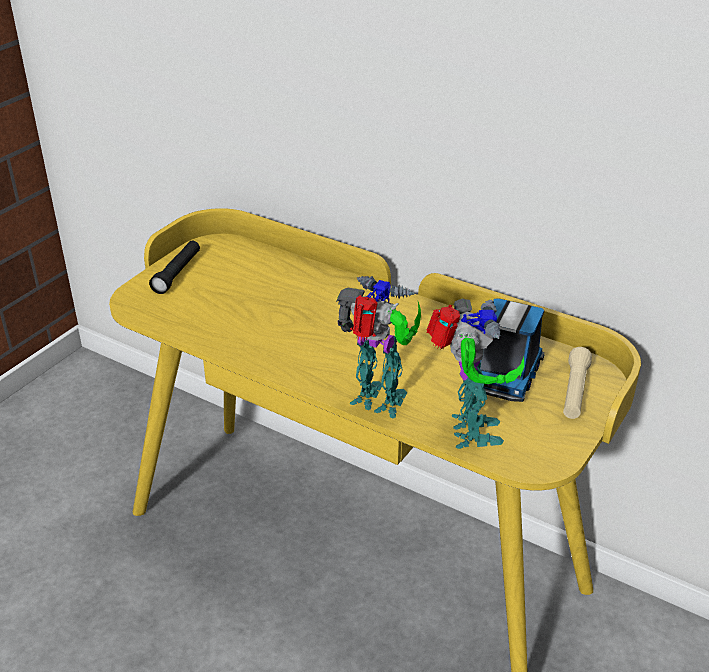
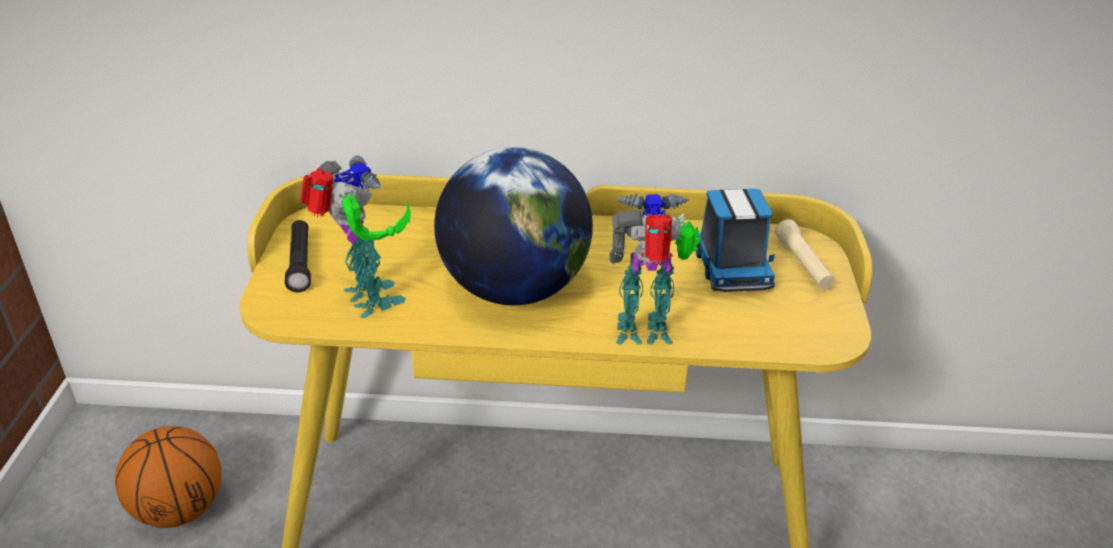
camera: 30 degrees left, 0 degrees up
toy robot [426,298,524,449] -> toy robot moved to [301,155,411,318]
none -> basketball [115,426,222,528]
none -> globe [434,147,593,305]

